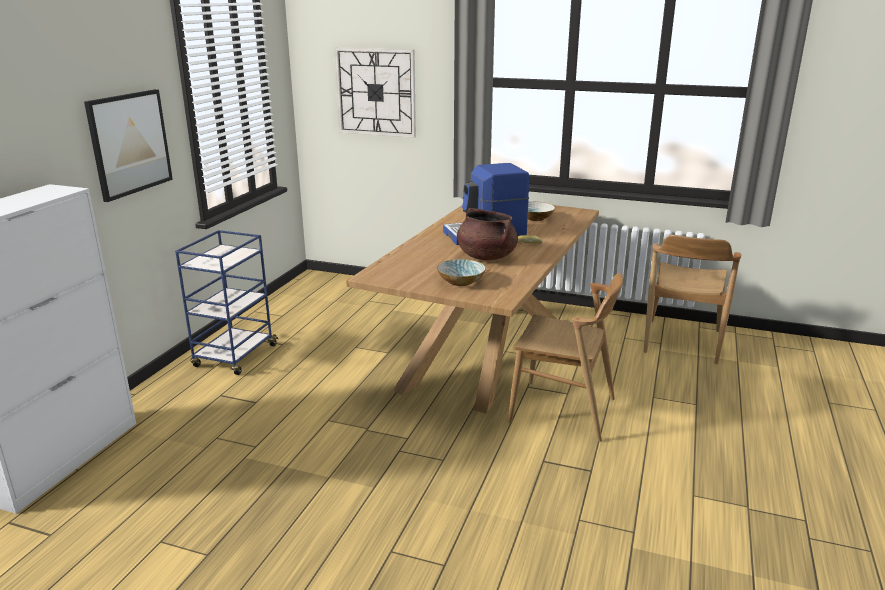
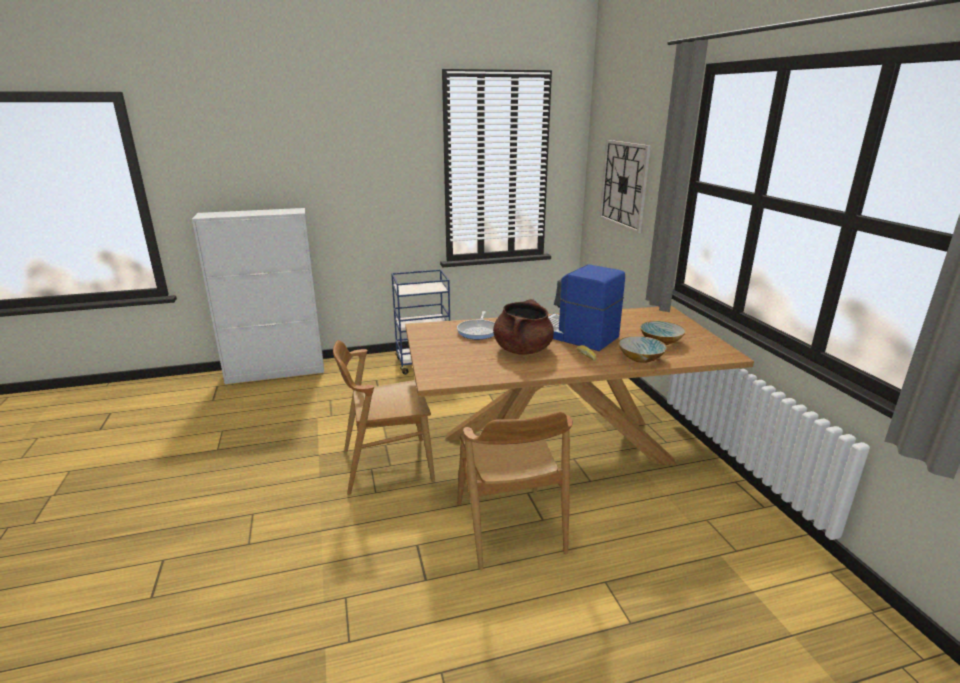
camera: 55 degrees right, 0 degrees up
picture [84,89,173,202] -> none
bowl [437,259,486,286] -> bowl moved to [618,336,667,363]
brown chair [644,235,741,364] -> brown chair moved to [333,340,435,495]
none -> frying pan [457,311,495,339]

